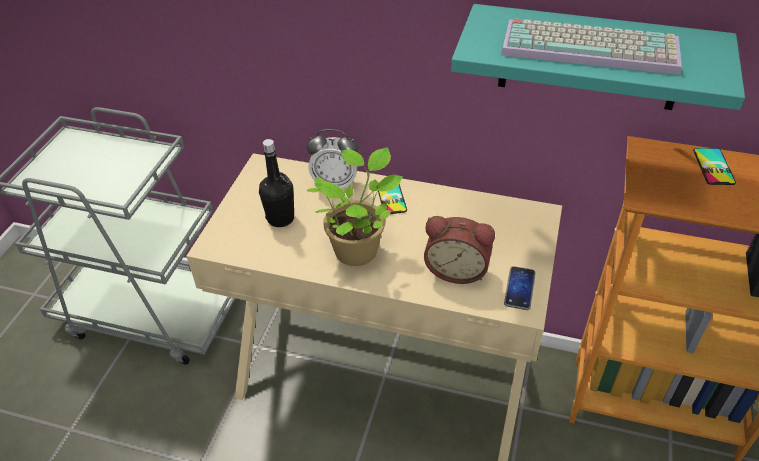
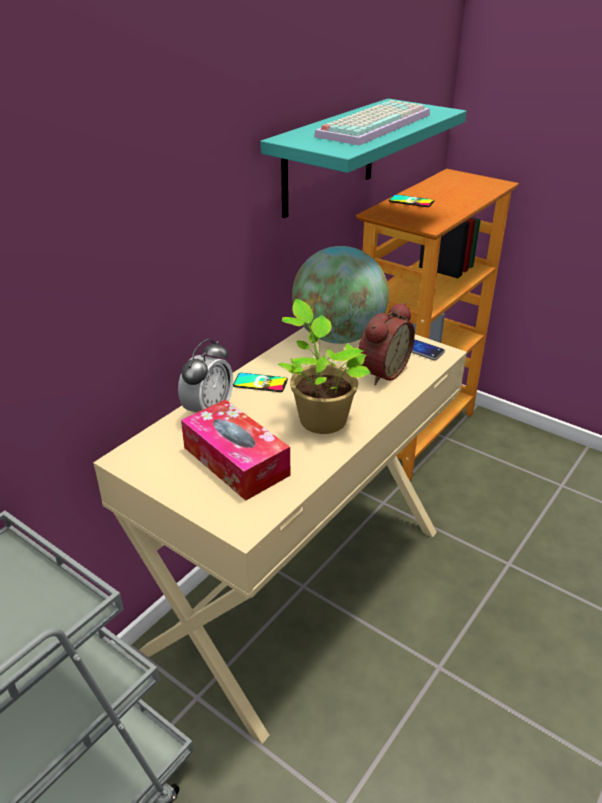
camera: 70 degrees left, 10 degrees down
black bottle [259,139,294,227] -> tissue box [181,399,290,501]
none -> globe [292,246,389,344]

